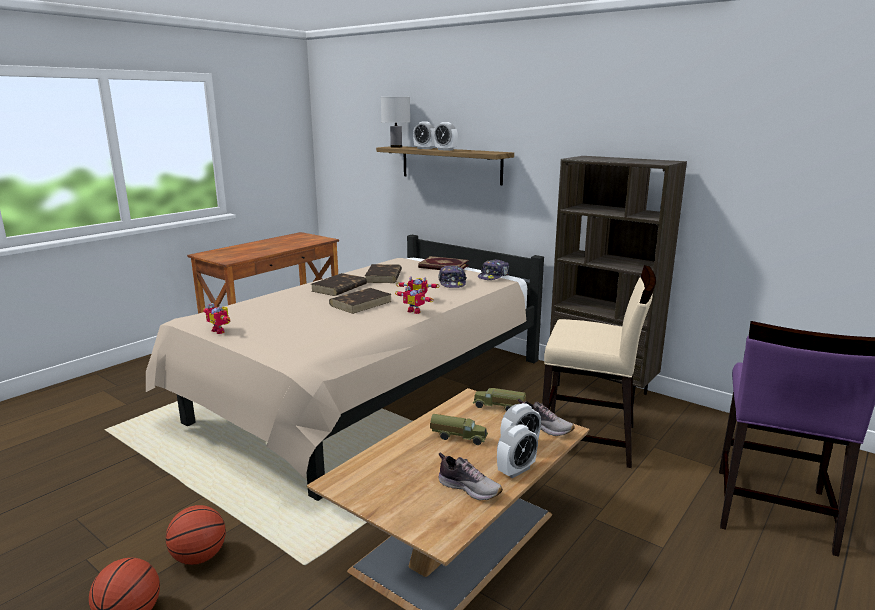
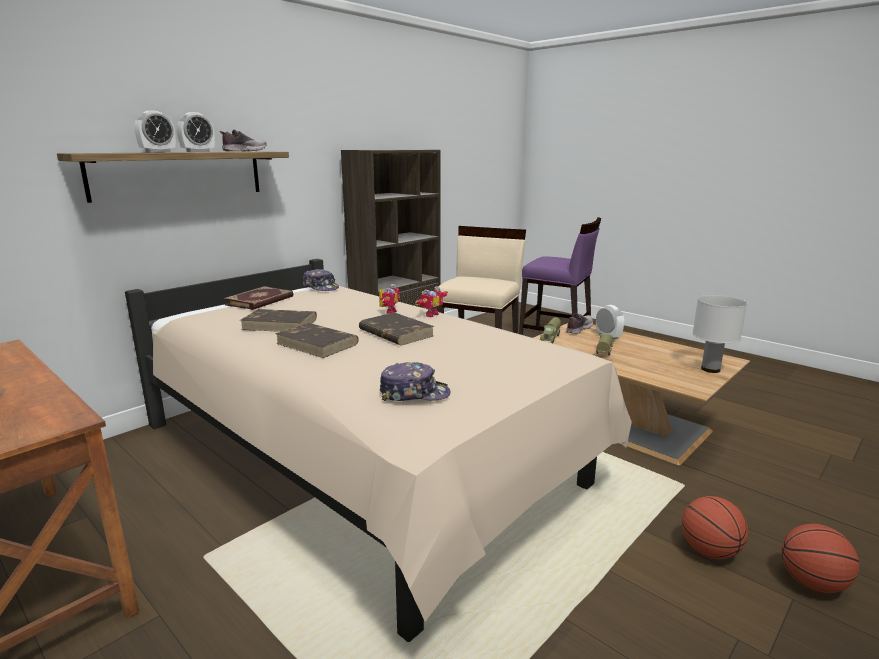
camera: 85 degrees left, 0 degrees up
toy robot [203,303,231,334] -> none
white table lamp [381,97,410,148] -> white table lamp moved to [692,295,747,373]
cap [438,266,467,288] -> cap moved to [380,362,450,401]
shoe [438,453,503,500] -> shoe moved to [220,130,267,151]
alarm clock [497,424,538,478] -> none

